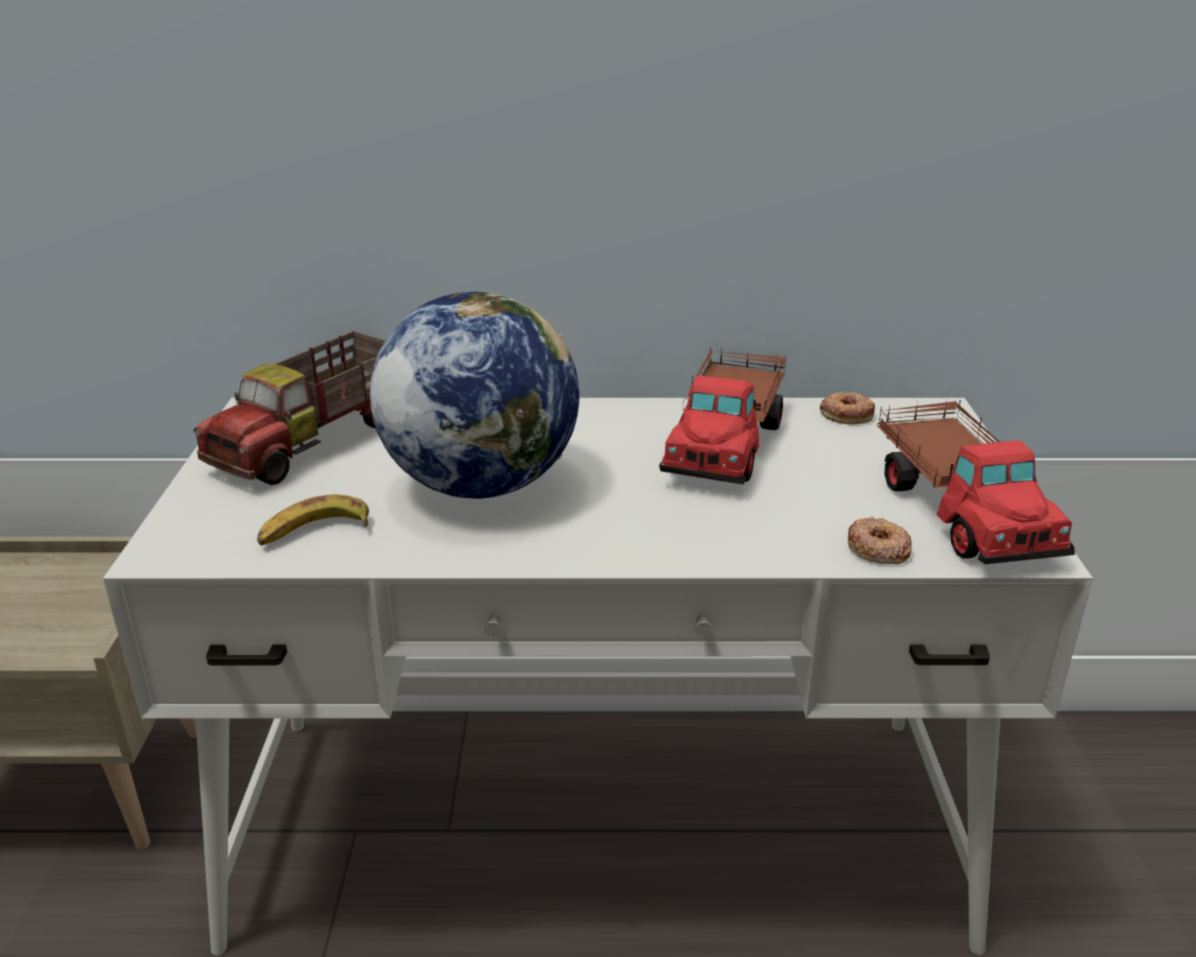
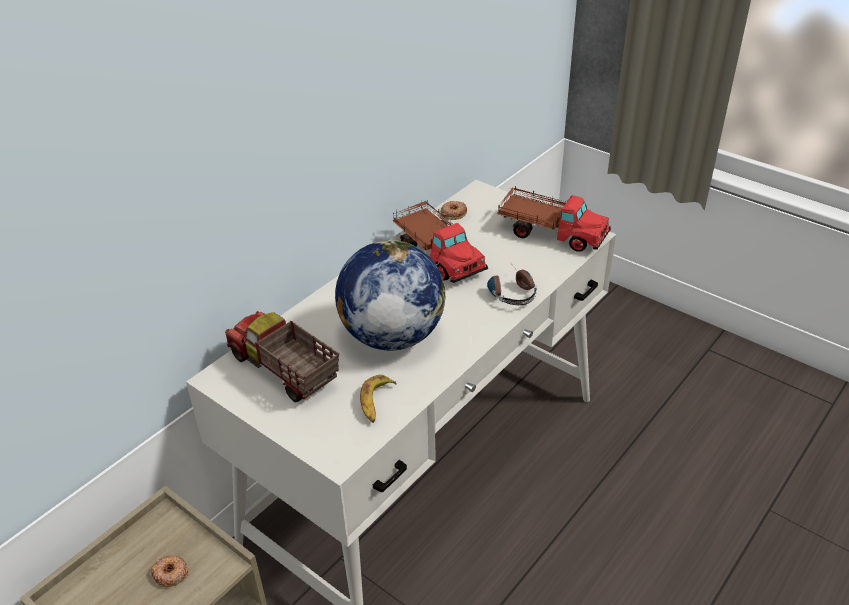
camera: 50 degrees left, 10 degrees up
toy truck [194,331,385,485] -> toy truck turned 150 degrees clockwise [225,311,339,402]
donut [848,517,912,564] -> donut moved to [151,556,188,587]
none -> headphones [487,270,537,305]

